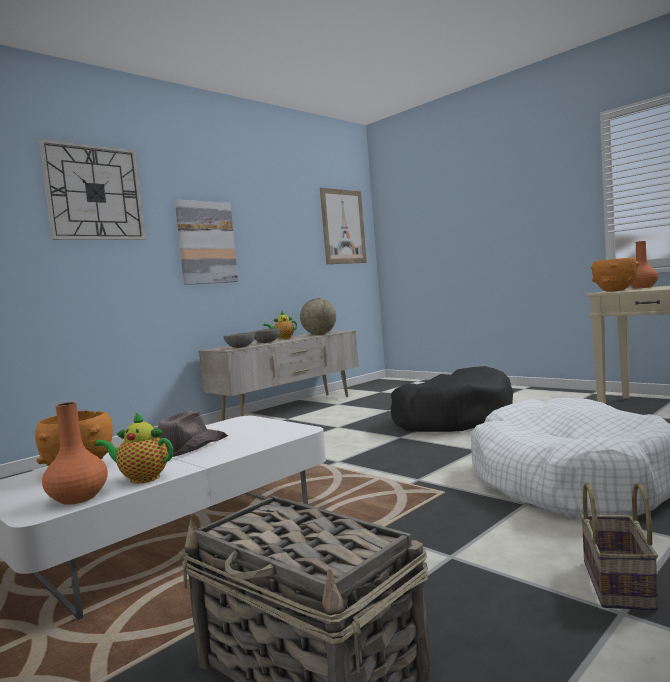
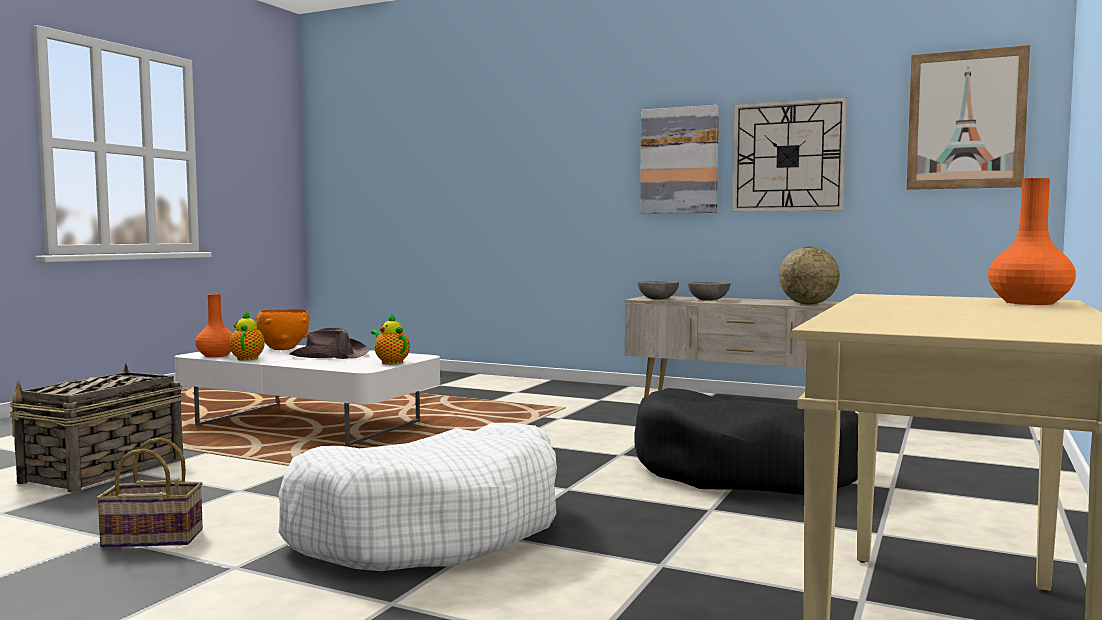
camera: 70 degrees right, 0 degrees up
wall clock [39,139,146,240] -> wall clock moved to [732,97,847,212]
teapot [263,310,297,339] -> teapot moved to [371,313,410,364]
orange bowl [590,257,640,292] -> none

